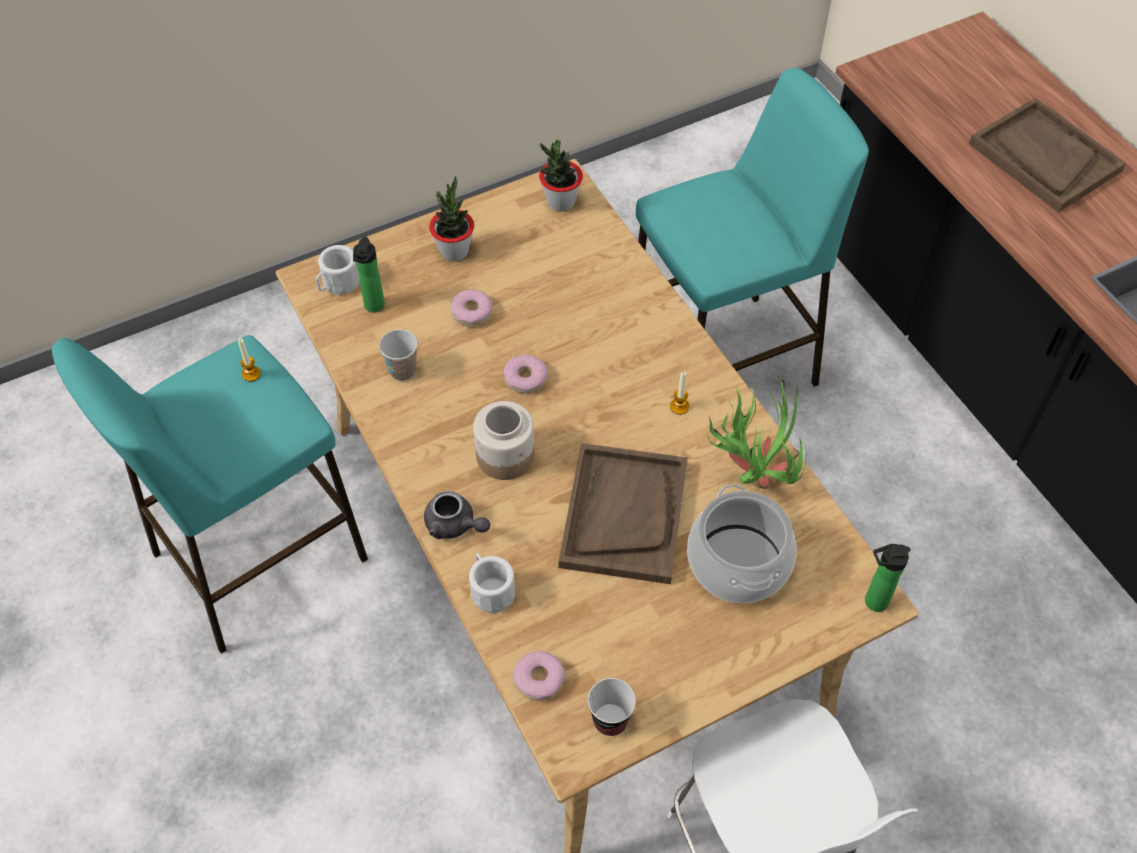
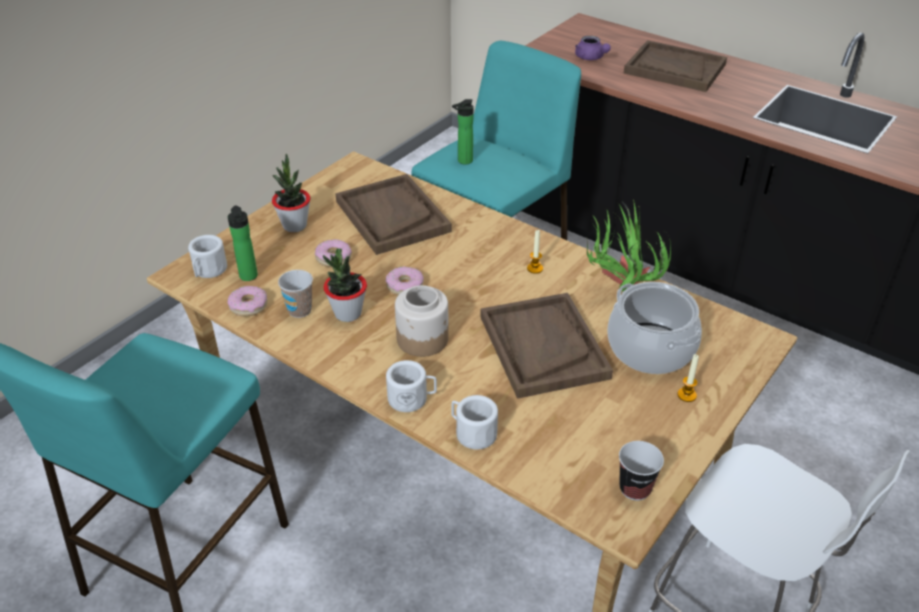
camera: 25 degrees left, 15 degrees down
candle [238,338,261,381] -> candle moved to [677,354,699,402]
grey teapot [424,491,490,539] -> white mug [386,360,437,412]
donut [513,651,565,701] -> donut moved to [227,286,268,316]
potted plant [539,139,583,212] -> potted plant moved to [323,248,367,322]
bottle [865,544,911,612] -> bottle moved to [452,99,474,164]
none -> brown tray [335,174,452,255]
none -> purple teapot [575,36,611,60]

